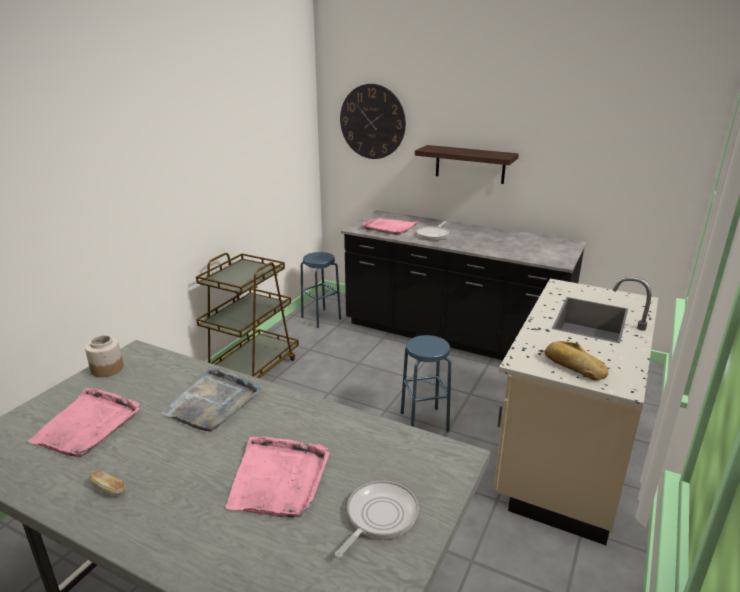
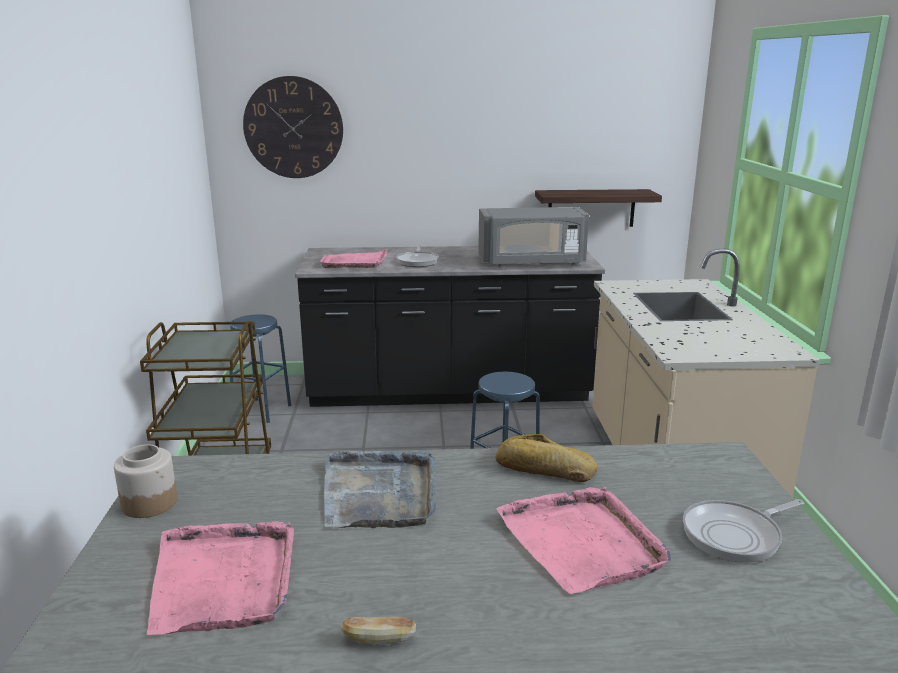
camera: 30 degrees left, 5 degrees down
frying pan [335,481,419,557] -> frying pan turned 120 degrees counterclockwise [683,499,804,563]
shelf [415,145,519,184] -> shelf moved to [535,189,662,227]
bread [544,341,608,380] -> bread moved to [496,434,597,482]
none -> grey microwave [478,207,589,267]

